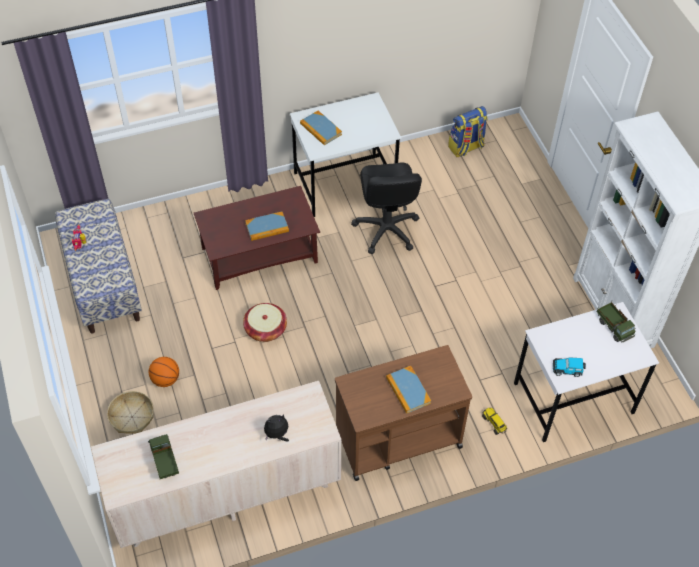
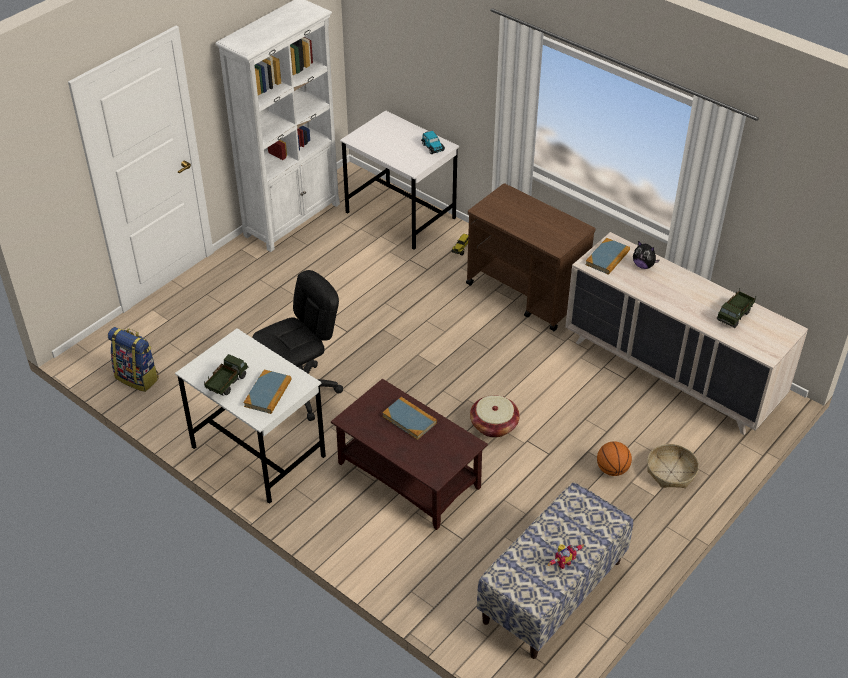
camera: 120 degrees left, 10 degrees down
book [386,366,431,414] -> book moved to [585,238,630,275]
toy truck [597,301,636,343] -> toy truck moved to [204,354,248,396]

